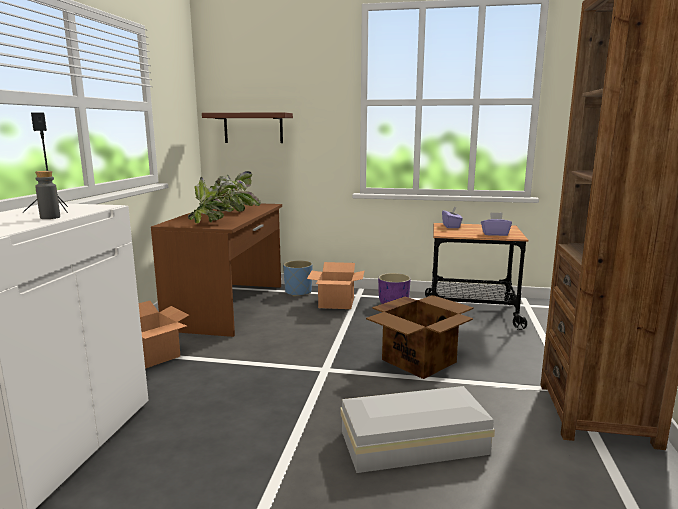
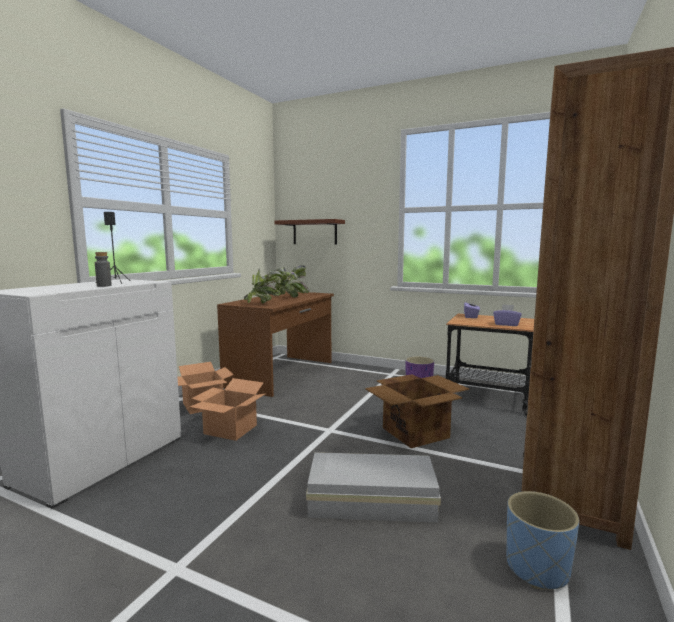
camera: 15 degrees right, 5 degrees down
blue planter [283,260,312,297] -> blue planter moved to [506,491,579,590]
cardboard box [307,262,364,309] -> cardboard box moved to [190,378,266,441]

